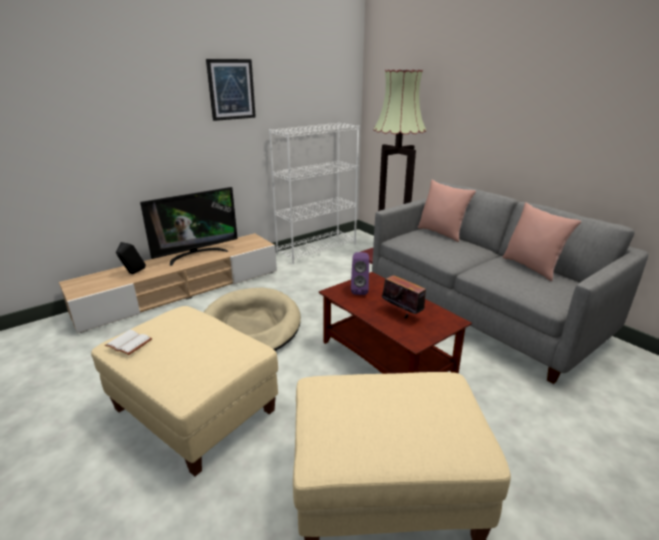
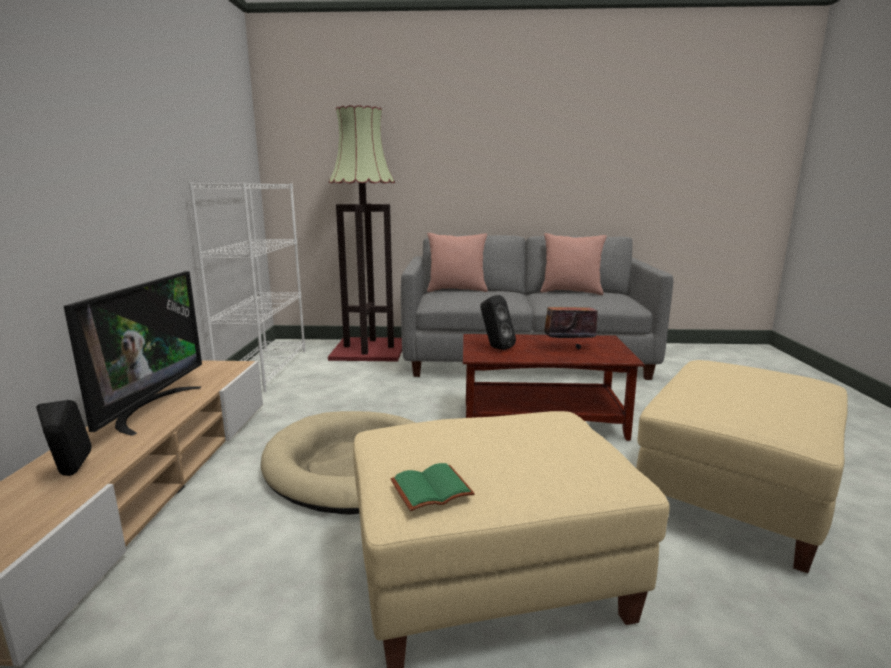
camera: 50 degrees left, 10 degrees down
white book [105,330,152,355] -> green book [391,463,475,511]
picture [206,59,256,121] -> none
purple speaker [351,252,369,295] -> black speaker [480,295,516,350]

